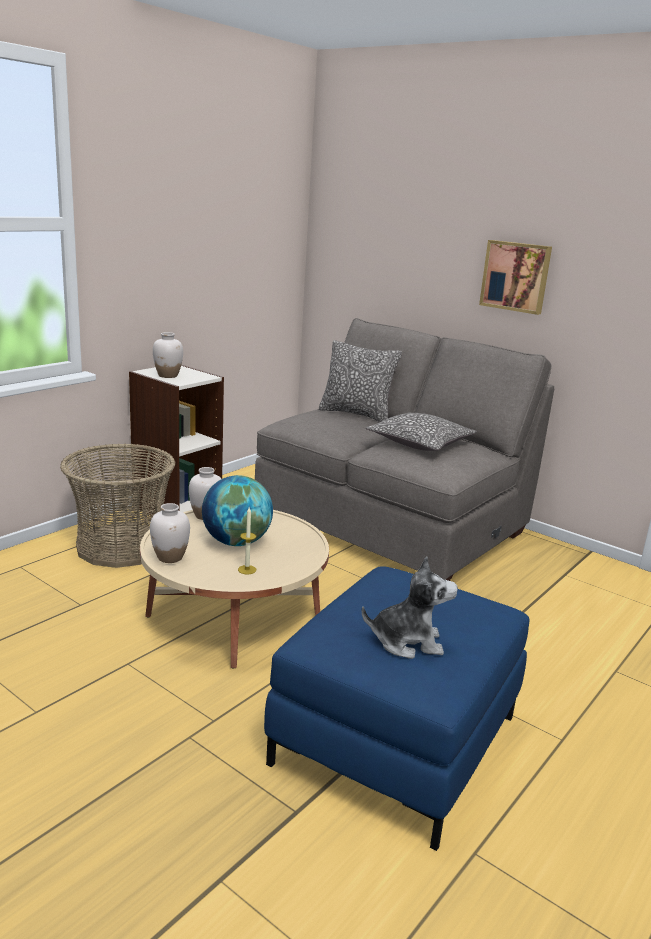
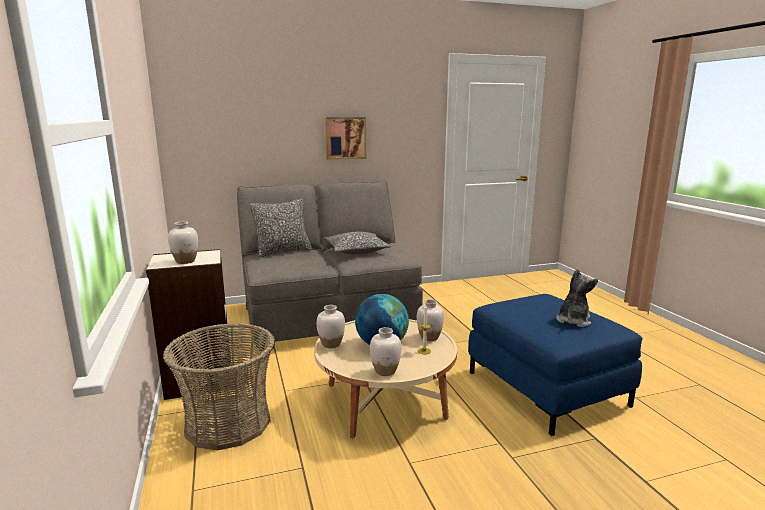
camera: 55 degrees left, 5 degrees down
none -> white vase [417,299,444,341]

